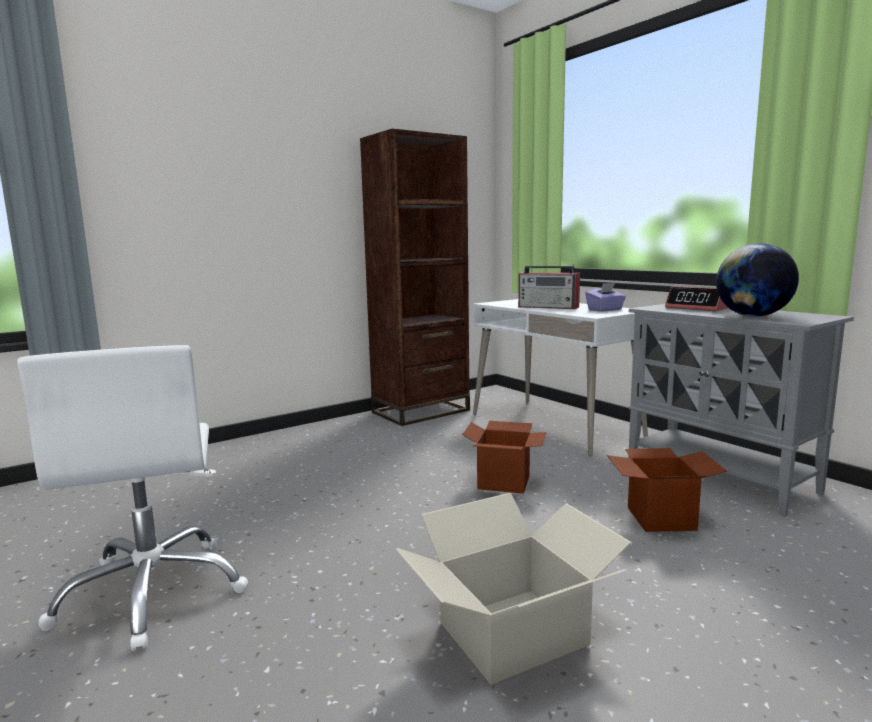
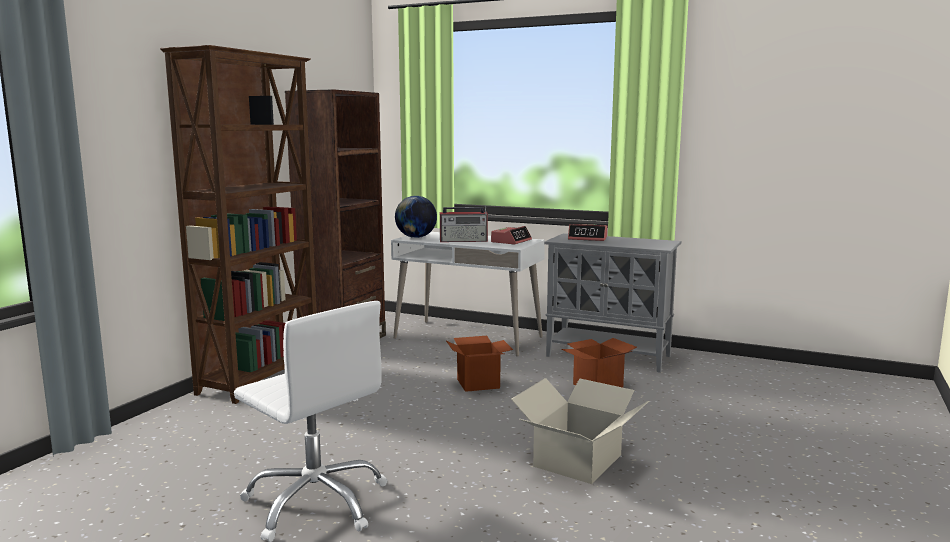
camera: 30 degrees left, 0 degrees up
purple tissue box [585,283,626,312] -> alarm clock [491,226,532,244]
globe [716,243,799,317] -> globe moved to [395,196,437,238]
none -> brown bookcase [160,45,317,404]

